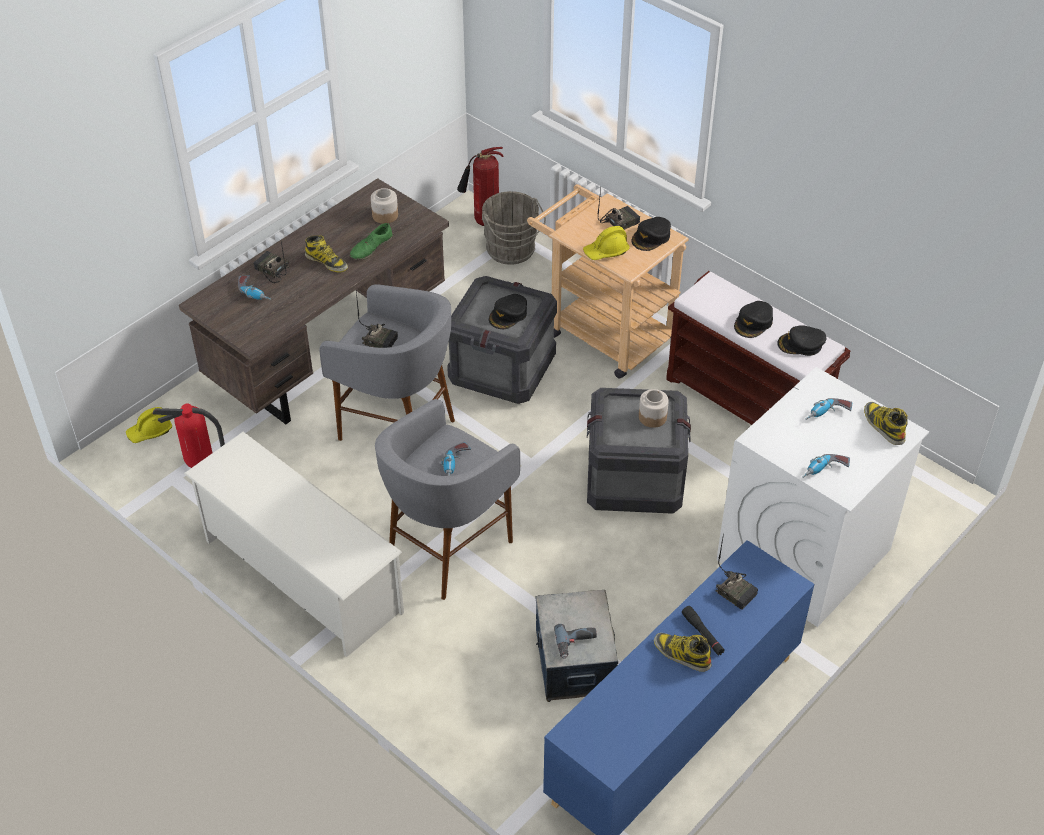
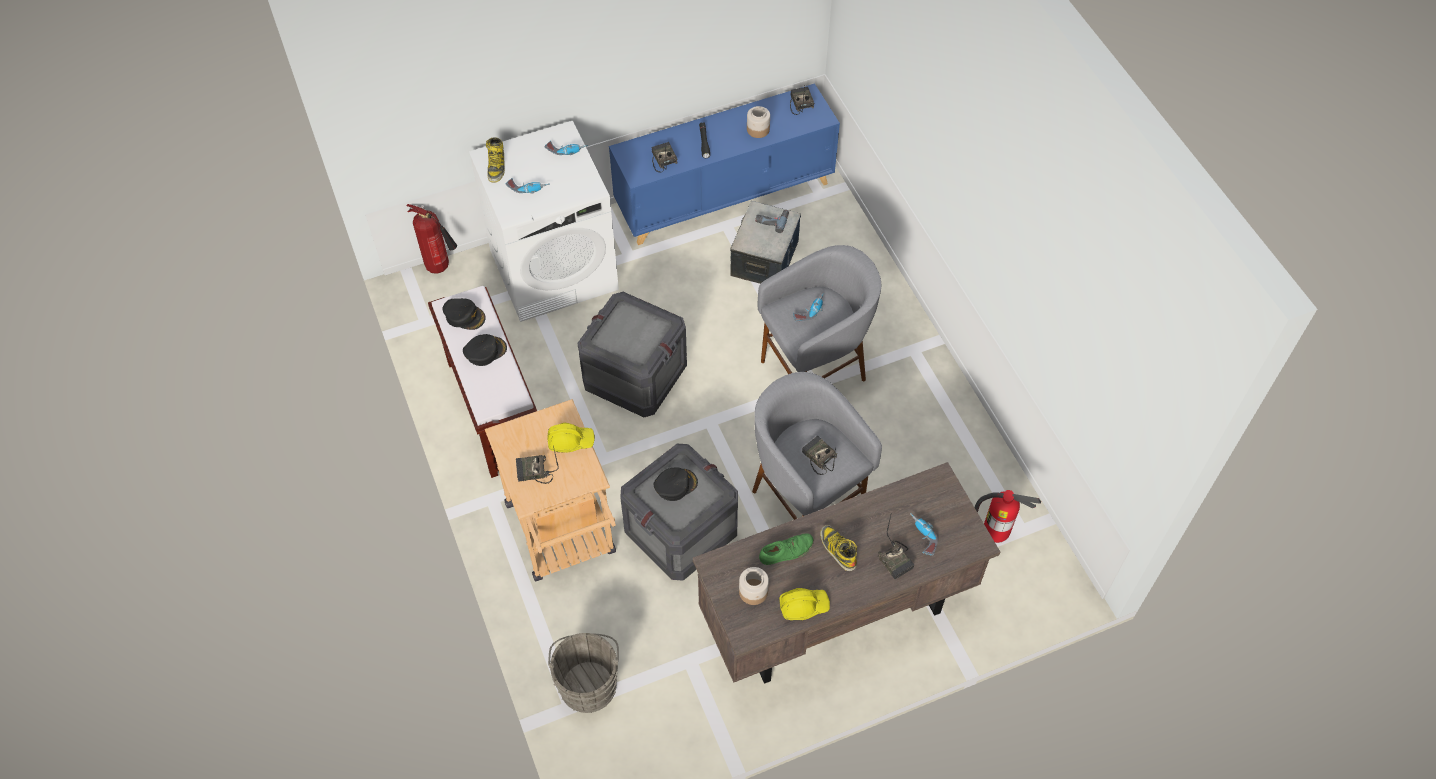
camera: 155 degrees left, 10 degrees up
yellow hard hat [126,407,172,443] -> yellow hard hat moved to [779,588,830,620]
white shoe rack [184,432,404,657] -> none
fire extinguisher [457,147,503,226] -> fire extinguisher moved to [406,204,457,274]
black cap [631,217,671,251] -> none
jar [639,389,669,428] -> jar moved to [747,106,770,138]
boot [654,633,711,672] -> none
none -> radio [790,86,814,115]

